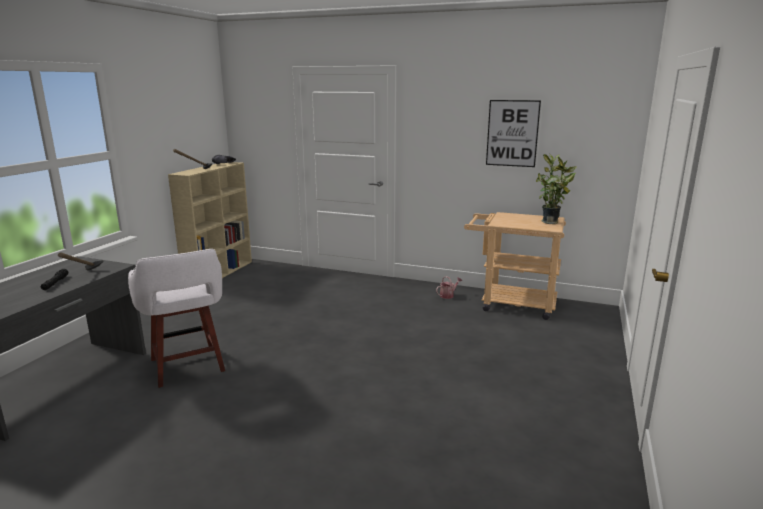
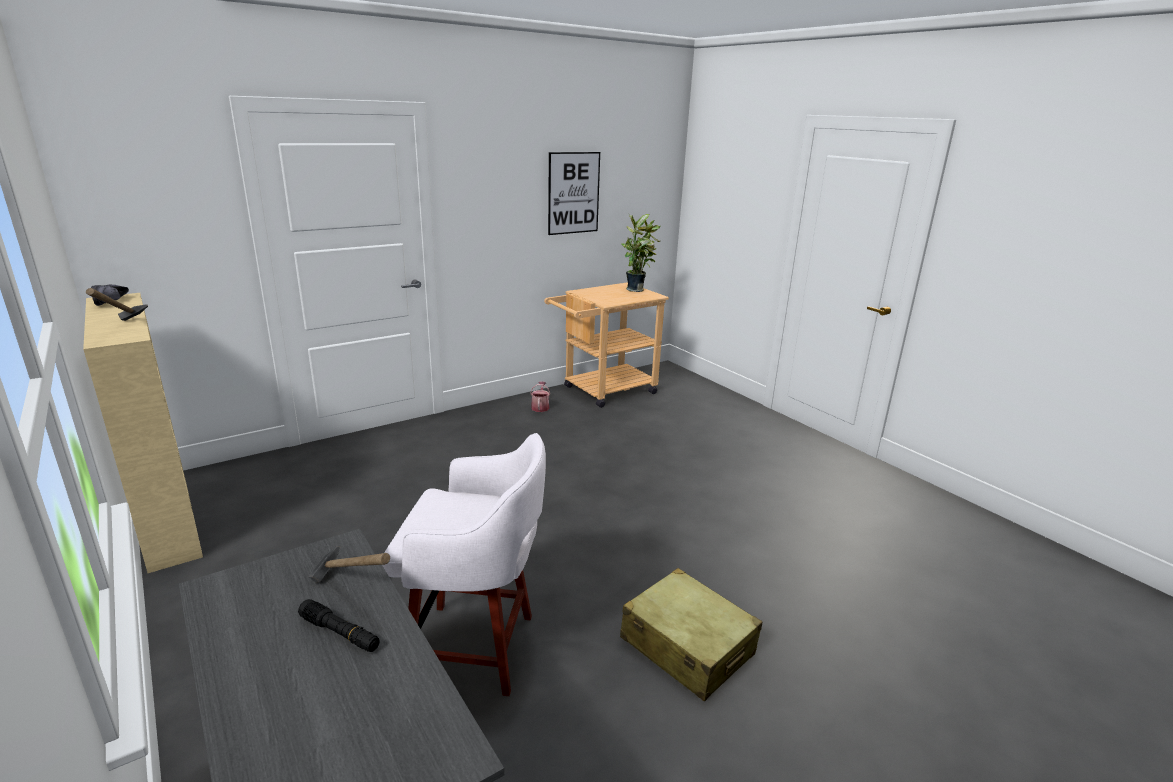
camera: 55 degrees left, 5 degrees up
none -> beige suitcase [620,568,762,702]

